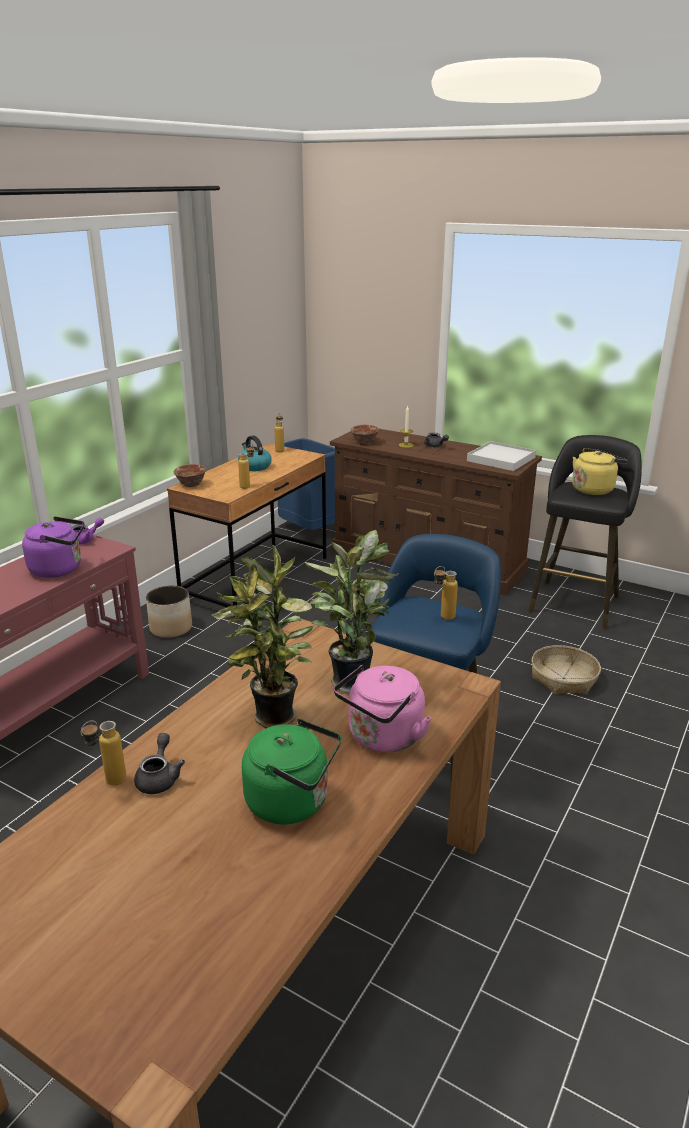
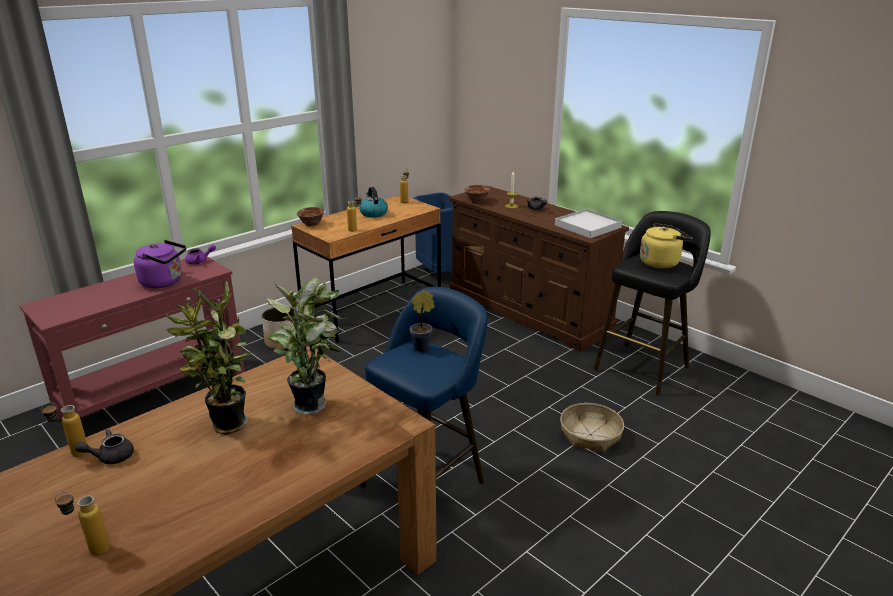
camera: 15 degrees right, 0 degrees up
grey teapot [134,733,185,794] -> grey teapot turned 135 degrees counterclockwise [75,429,134,464]
green kettle [242,718,342,824] -> none
pink kettle [334,665,432,752] -> none
bottle [434,566,458,620] -> bottle moved to [54,492,110,556]
none -> potted plant [410,290,435,352]

